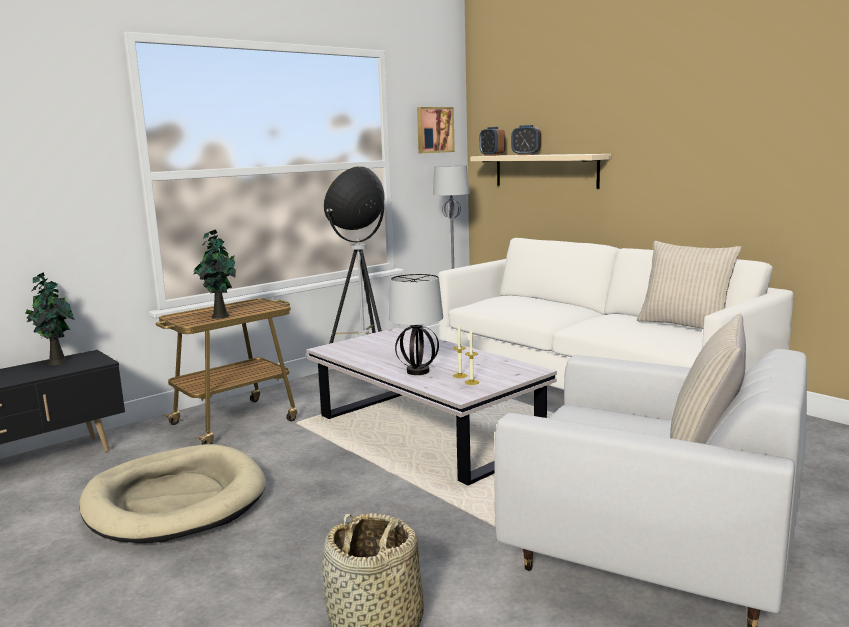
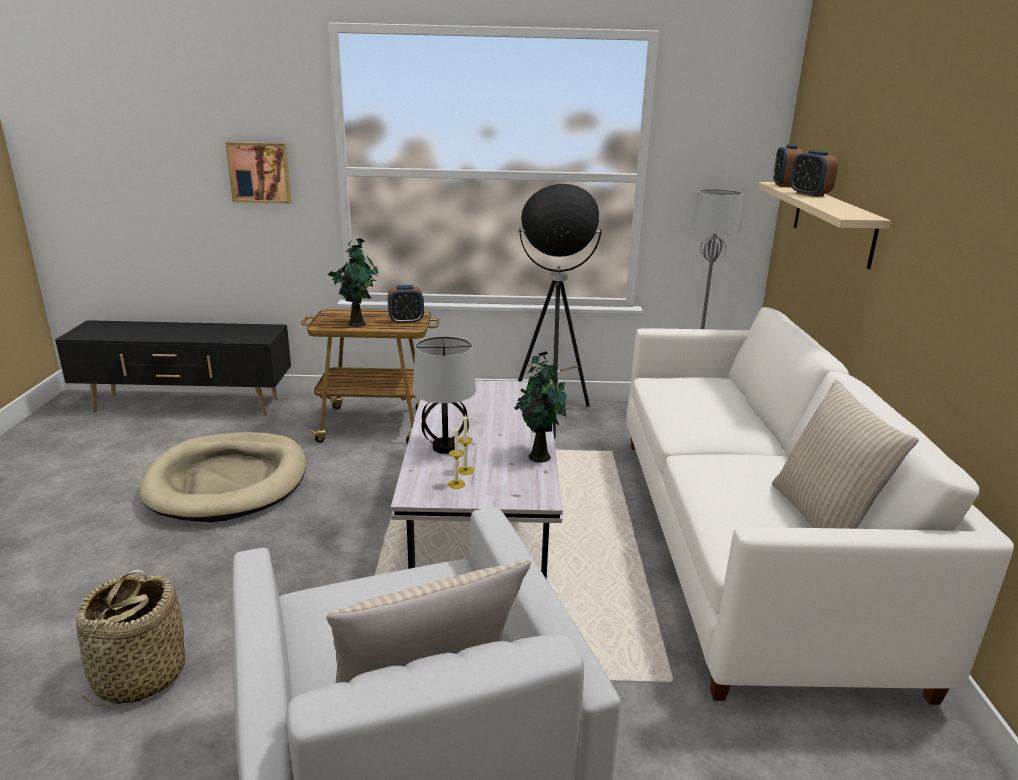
camera: 40 degrees right, 10 degrees up
potted plant [25,272,75,365] -> potted plant moved to [514,351,567,463]
picture [417,107,455,153] -> picture moved to [225,142,292,204]
none -> alarm clock [387,285,424,324]

